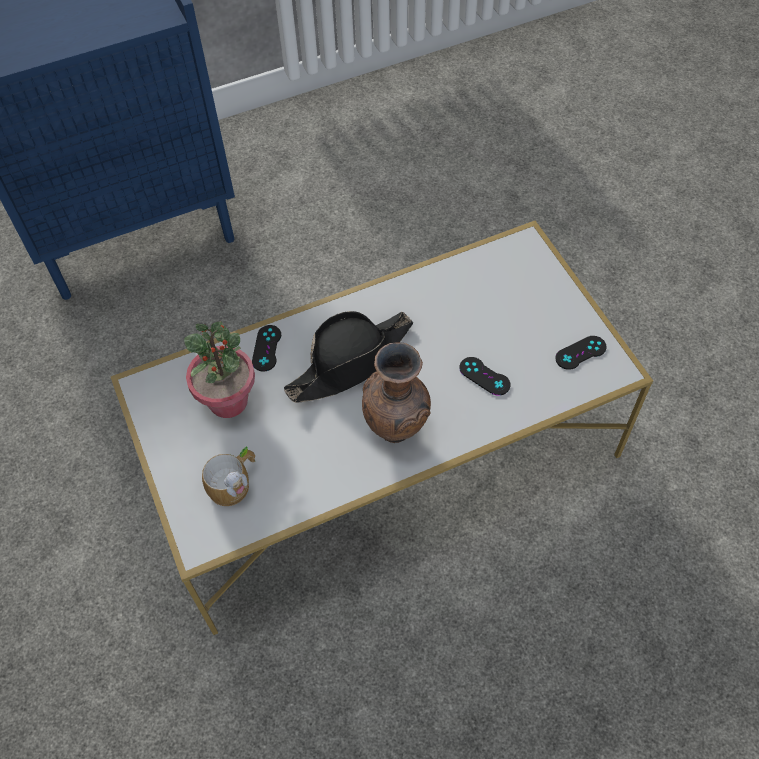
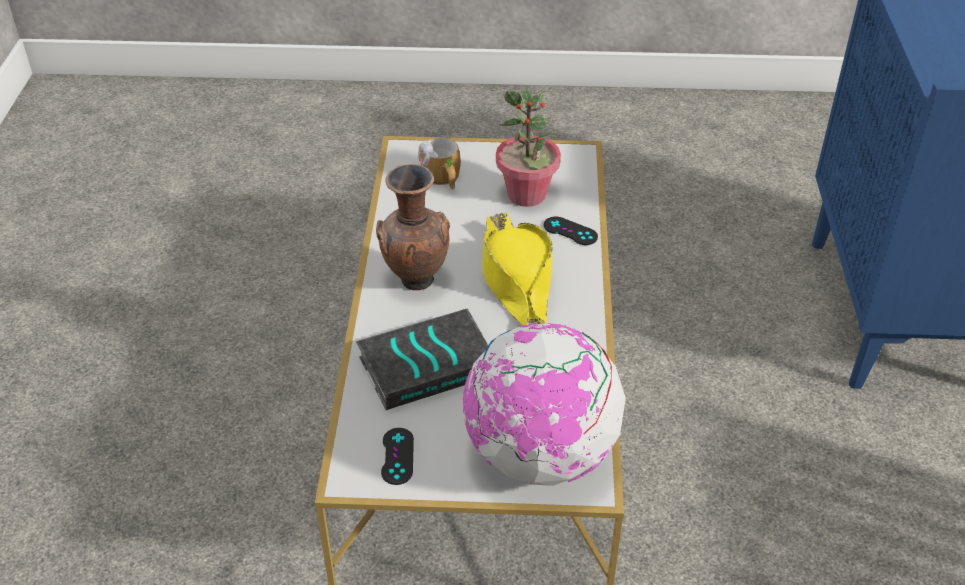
camera: 115 degrees right, 15 degrees down
black hat [284,311,413,403] -> yellow hat [482,213,552,326]
black game controller [459,357,510,396] -> book [356,308,488,410]
none -> globe [463,323,626,486]

